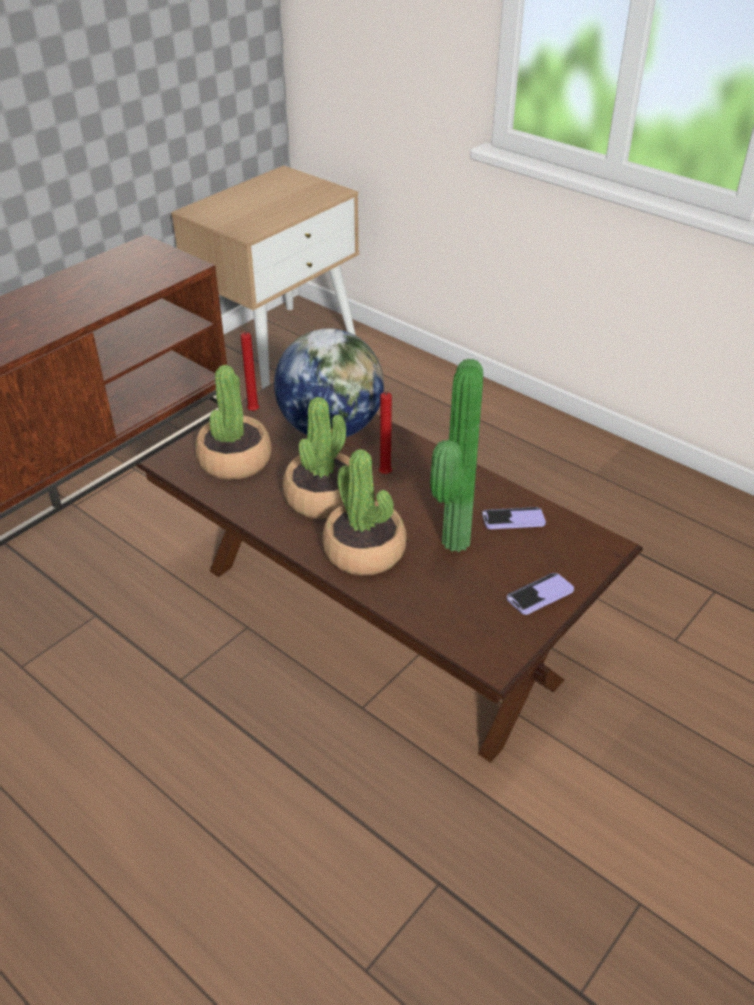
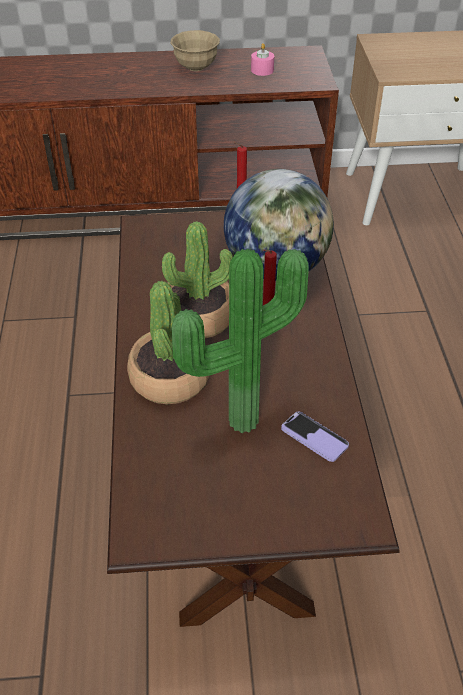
camera: 45 degrees right, 5 degrees up
potted plant [195,365,272,480] -> none
phone [507,573,574,615] -> none
none -> beige bowl [170,30,220,71]
none -> pink candle [251,43,274,76]

